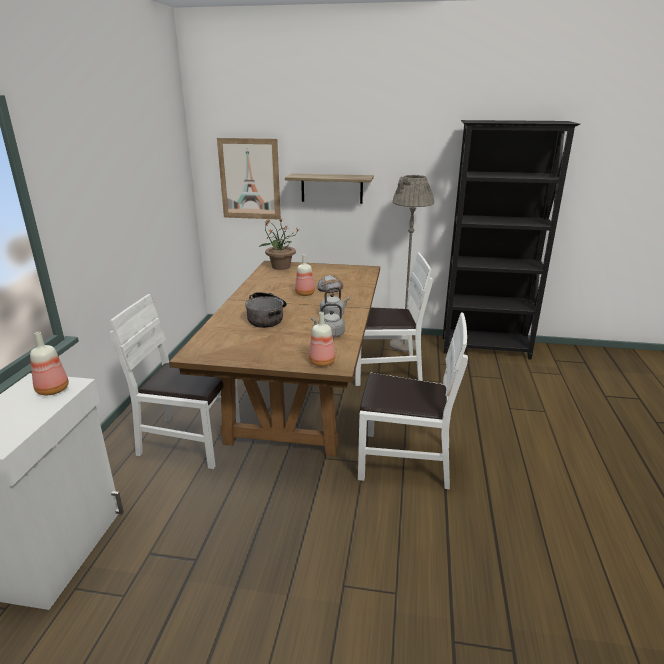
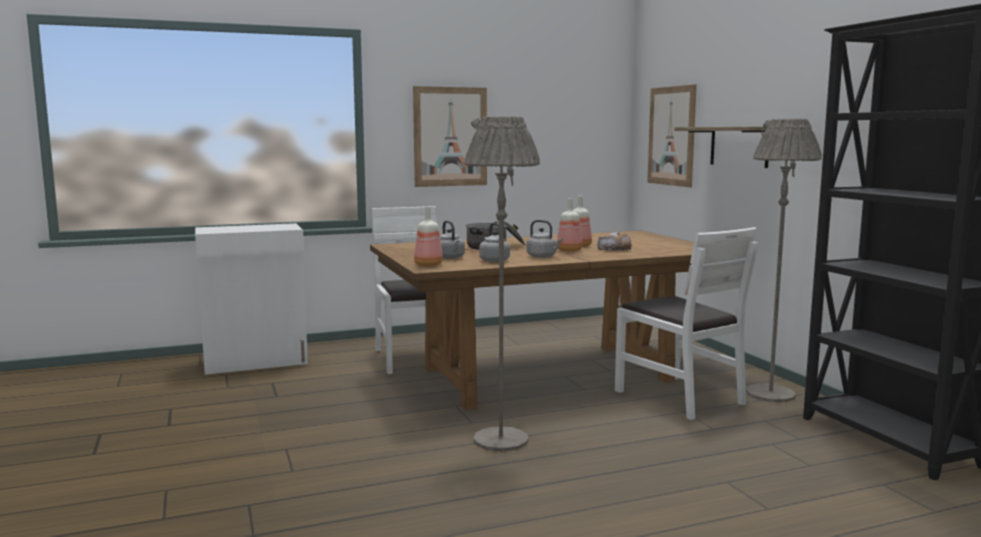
camera: 60 degrees right, 15 degrees down
bottle [30,332,69,395] -> bottle moved to [557,198,582,252]
potted plant [259,219,299,270] -> none
white chair [358,312,468,489] -> grey floor lamp [464,116,540,451]
none -> picture [413,86,487,187]
none -> grey kettle [440,220,465,259]

